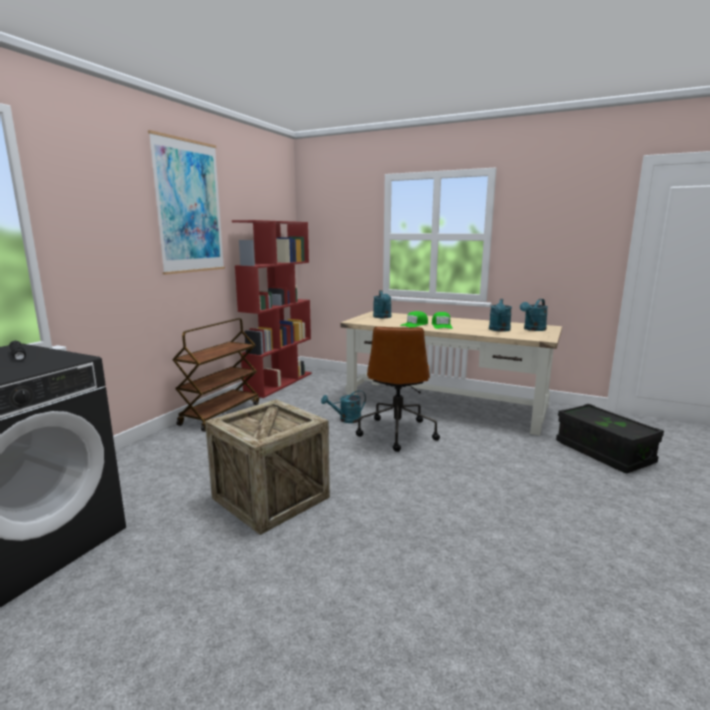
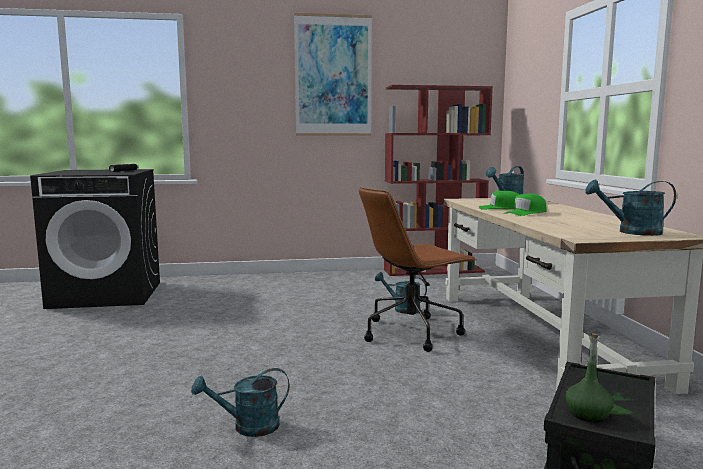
camera: 55 degrees right, 5 degrees down
brown cart [172,318,259,432] -> none
crate [205,399,330,535] -> none
turquoise watering can [489,299,512,332] -> turquoise watering can moved to [191,368,290,437]
none -> green bottle [566,333,614,422]

